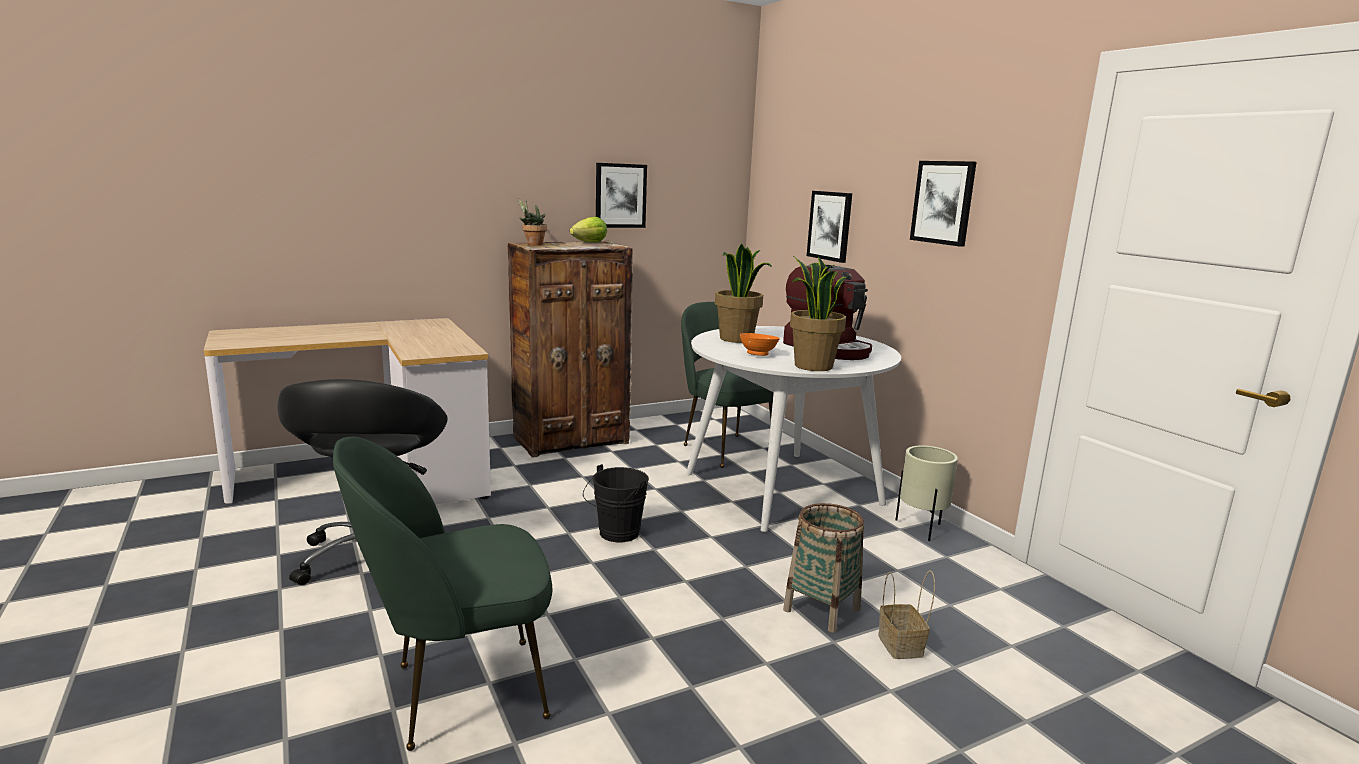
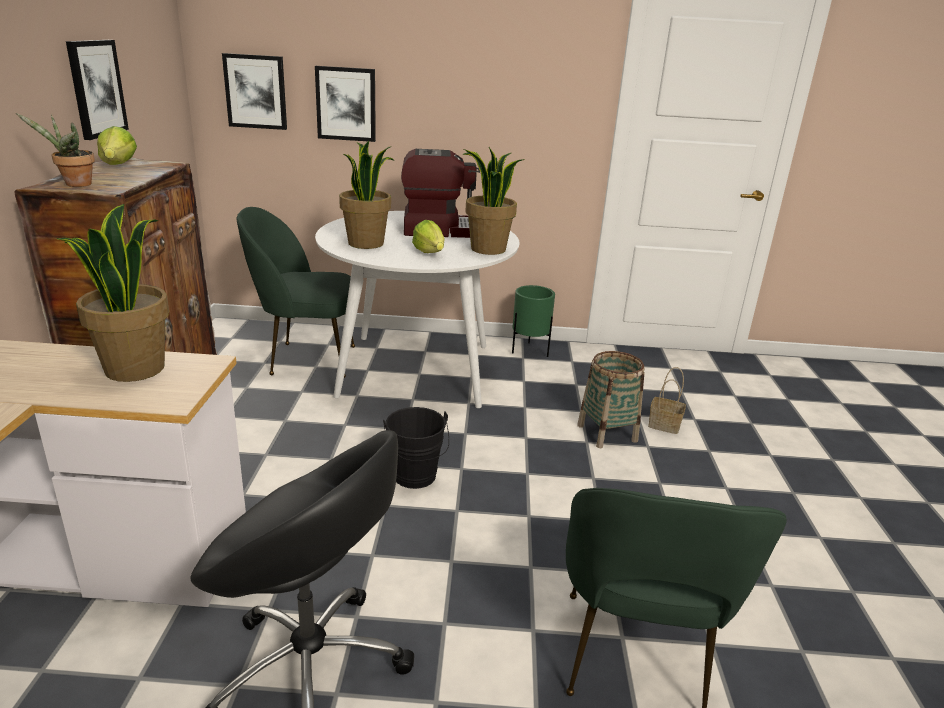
camera: 60 degrees left, 10 degrees up
orange bowl [740,333,780,356] -> lettuce [412,220,445,253]
beige planter [896,445,958,541] -> green planter [512,285,555,357]
picture [910,161,977,247] -> picture moved to [222,53,287,130]
none -> potted plant [57,204,169,382]

